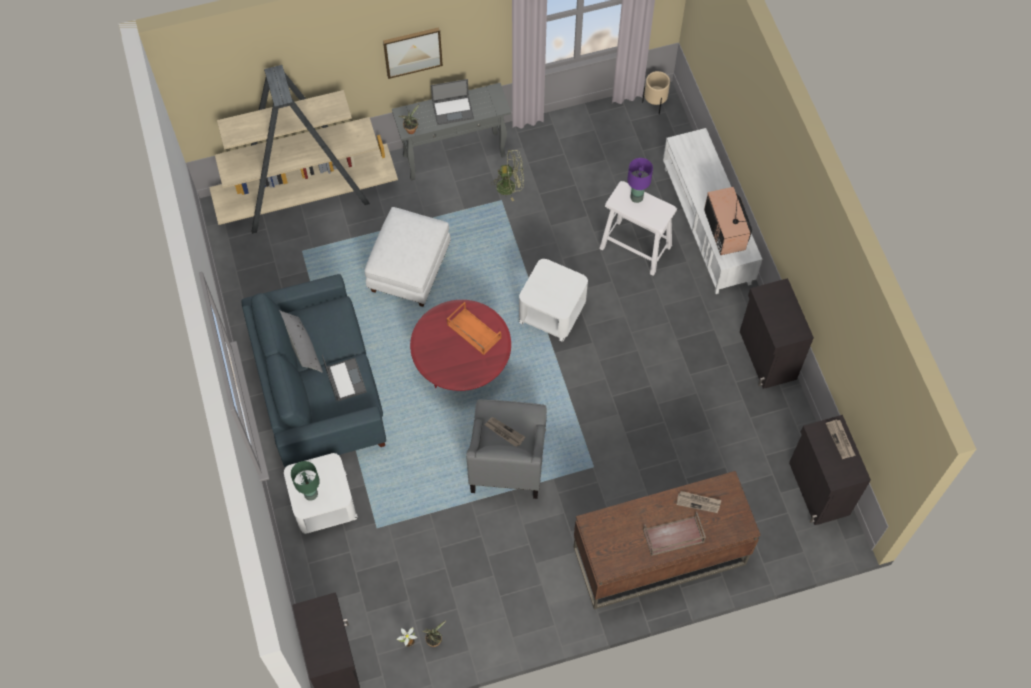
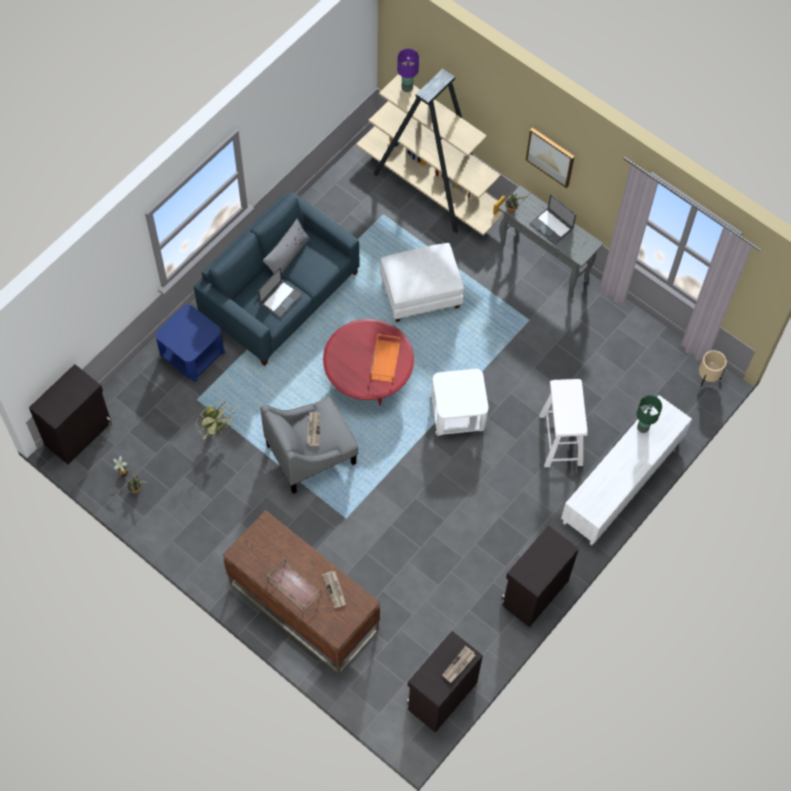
camera: 55 degrees right, 0 degrees up
white side table [284,453,358,534] -> blue side table [155,304,226,382]
green table lamp [291,461,320,501] -> green table lamp moved to [637,395,662,433]
green fan [491,150,524,201] -> green fan moved to [196,401,236,440]
purple table lamp [627,158,653,203] -> purple table lamp moved to [397,49,419,92]
television [704,187,752,255] -> none

